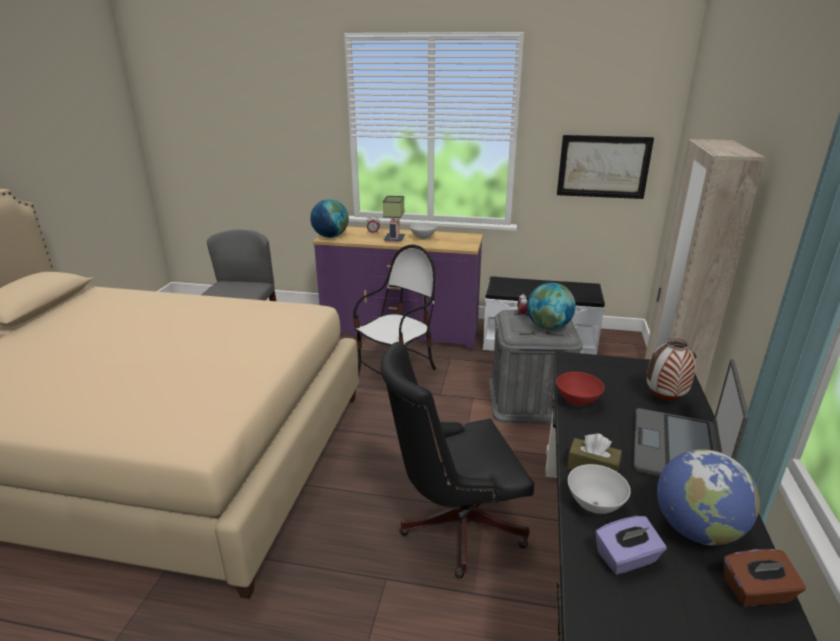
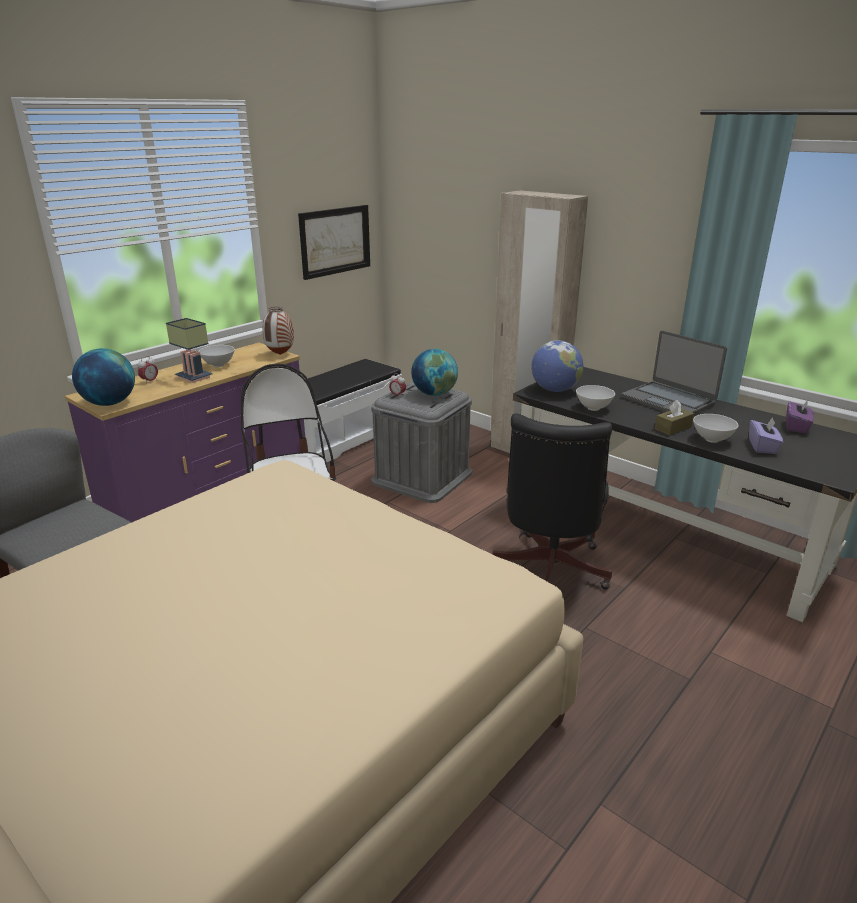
camera: 60 degrees left, 0 degrees up
red bowl [556,372,605,406] -> white bowl [576,385,615,411]
vase [647,338,697,401] -> vase moved to [262,307,294,355]
globe [657,449,760,546] -> globe moved to [531,340,583,392]
brown tissue box [724,549,806,606] -> purple tissue box [786,400,814,433]

